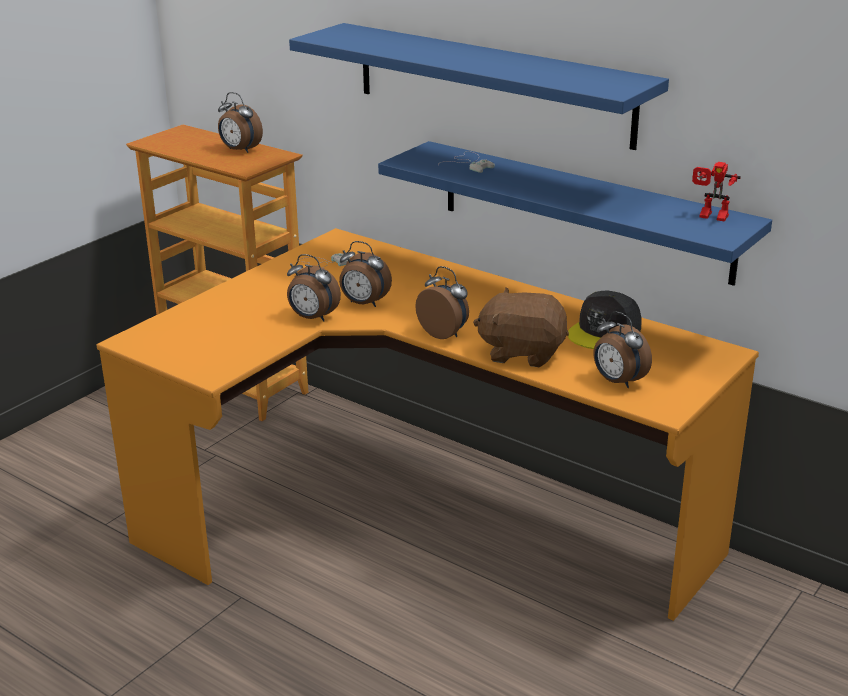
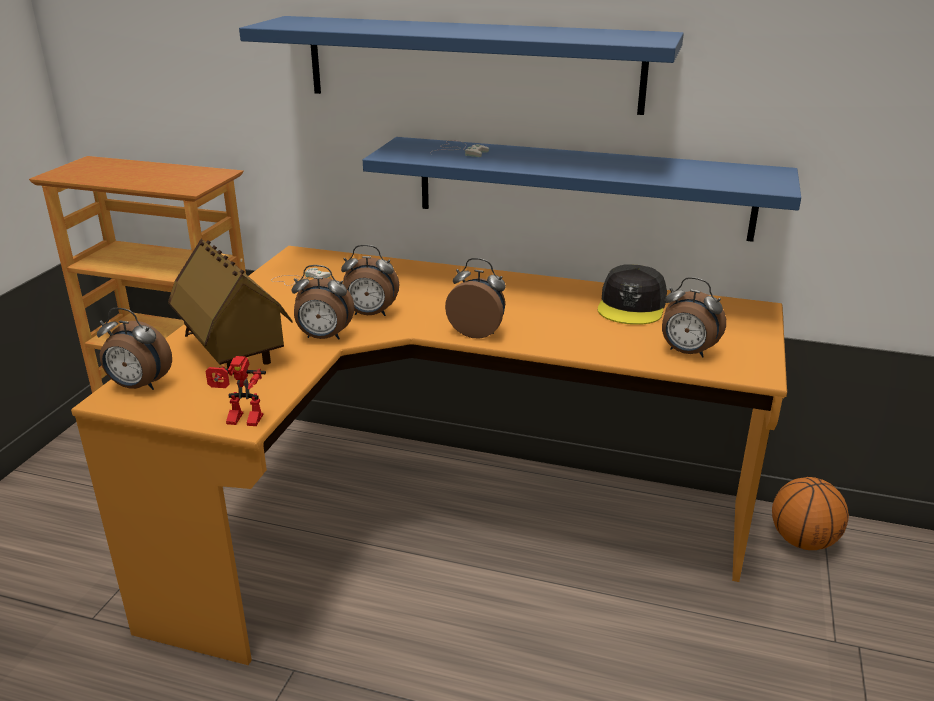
camera: 20 degrees left, 0 degrees up
alarm clock [218,92,263,153] -> alarm clock moved to [97,308,172,390]
brown plush toy [473,287,569,367] -> none
toy robot [692,162,741,222] -> toy robot moved to [205,356,266,426]
none -> toy house [168,238,293,374]
none -> basketball [772,477,849,550]

